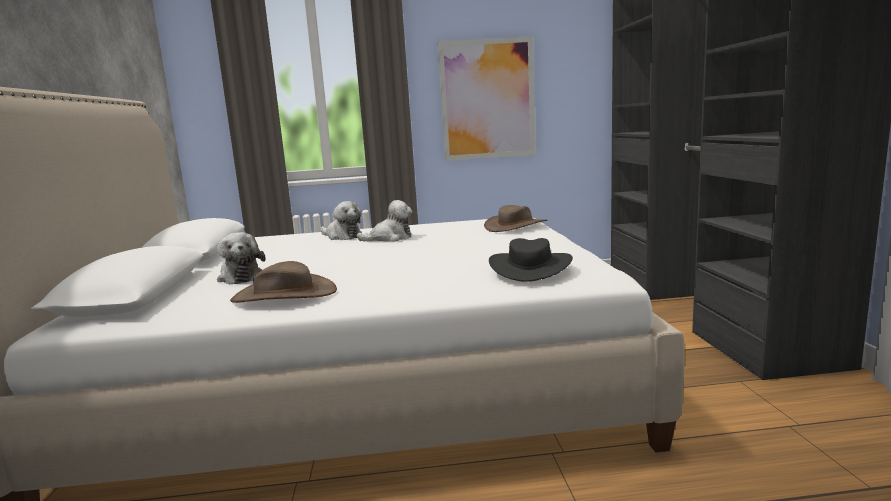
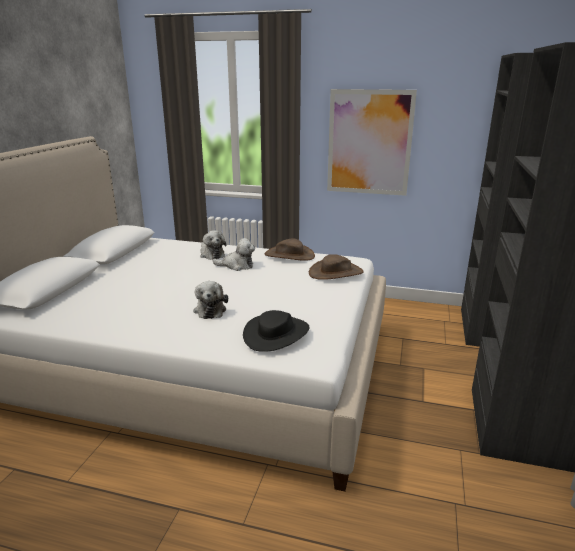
camera: 20 degrees right, 10 degrees up
plush toy [217,232,265,284] -> plush toy moved to [193,281,228,319]
brown hat [230,261,337,303] -> brown hat moved to [265,239,315,261]

